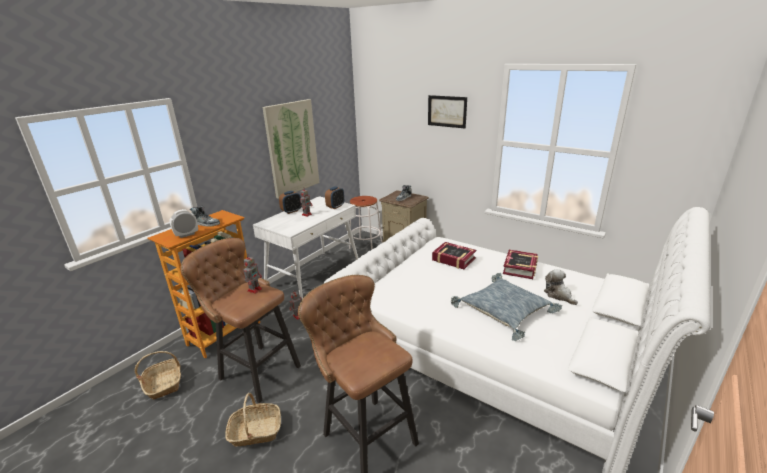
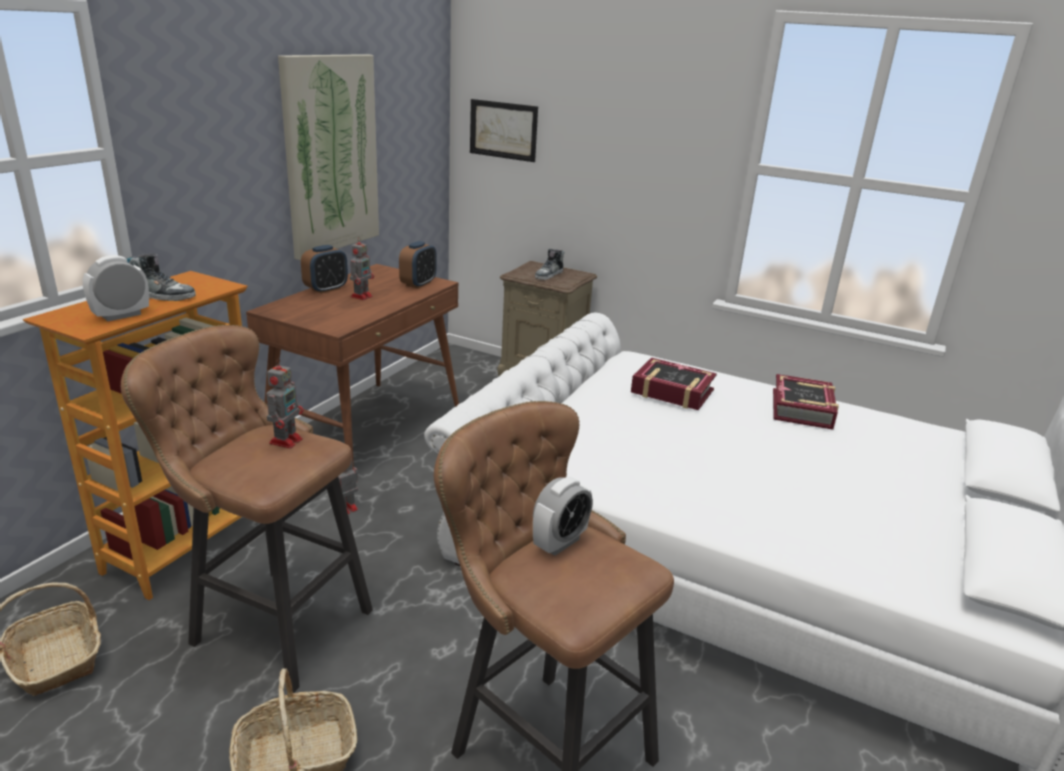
camera: 10 degrees left, 0 degrees up
white desk [253,196,358,299] -> brown desk [246,264,459,467]
white stool [349,196,382,250] -> none
picture [428,95,467,128] -> picture moved to [470,99,538,162]
pillow [451,273,562,341] -> none
plush toy [544,269,578,305] -> none
none -> alarm clock [533,477,593,556]

